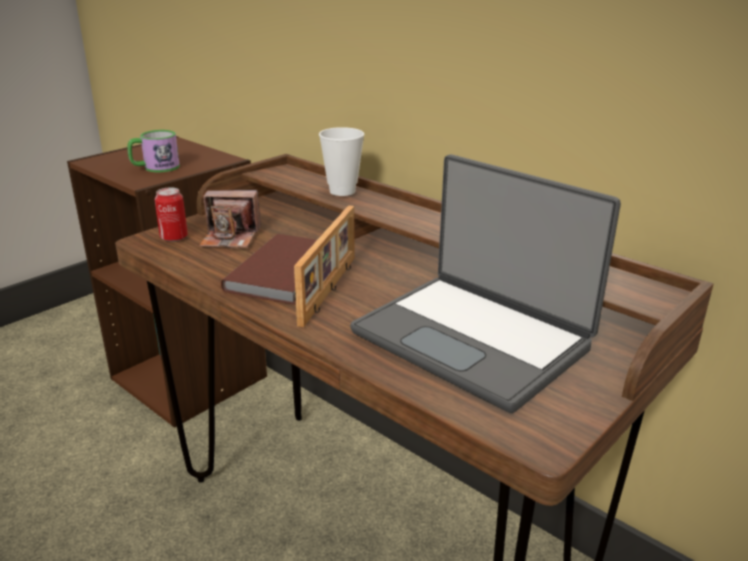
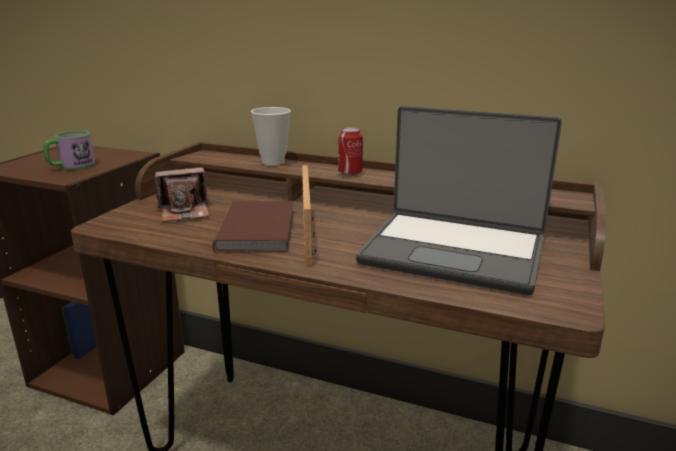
camera: 20 degrees left, 5 degrees down
can [155,187,188,242] -> can moved to [338,127,363,176]

